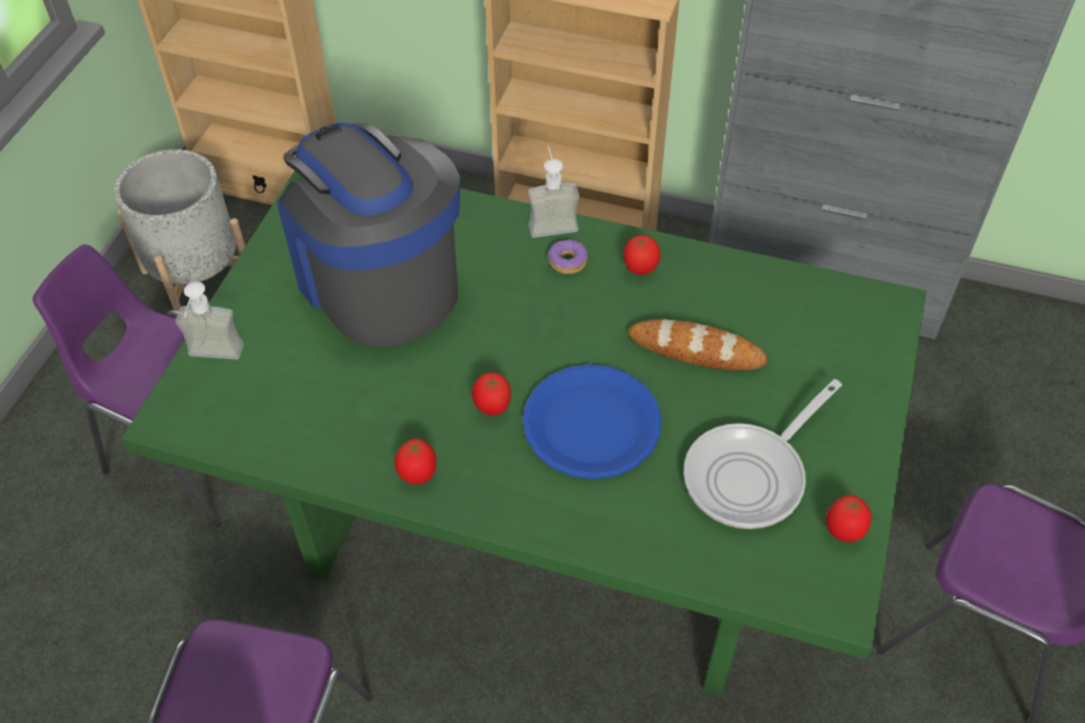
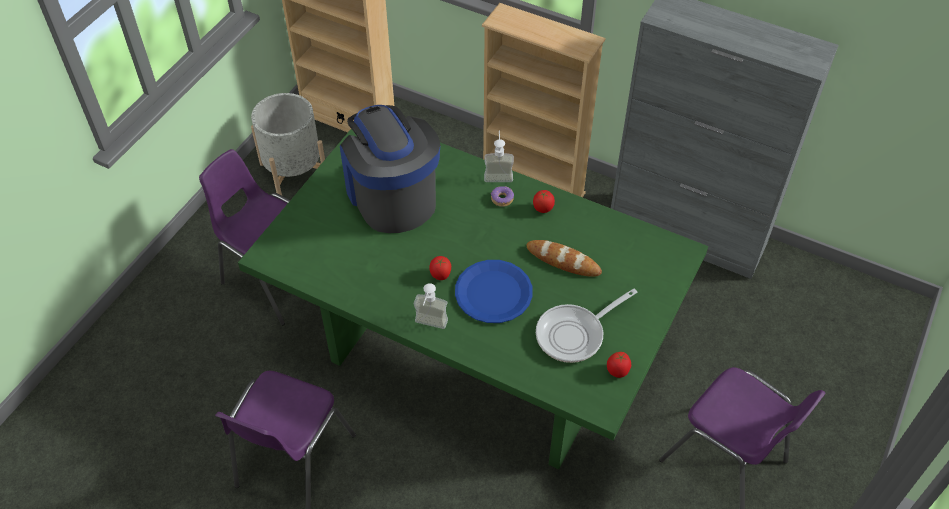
camera: 10 degrees right, 0 degrees up
soap dispenser [176,282,244,360] -> soap dispenser moved to [414,283,448,329]
tomato [394,438,437,484] -> none

